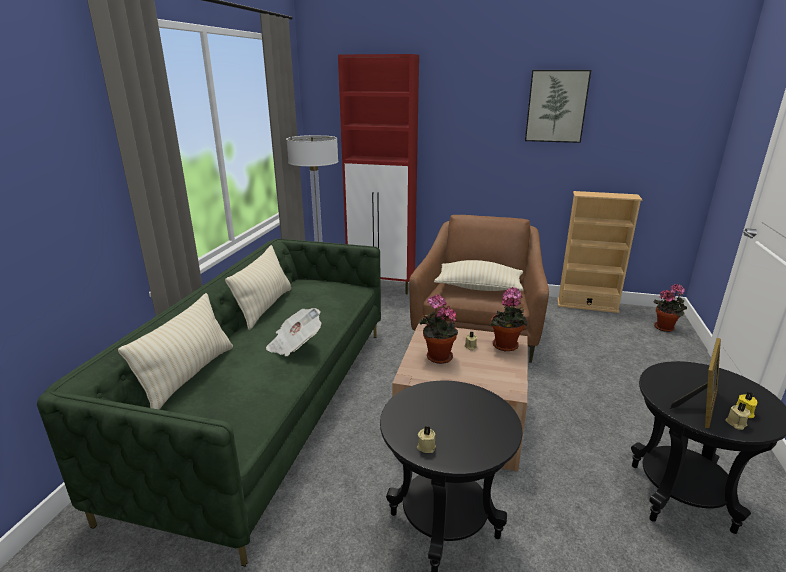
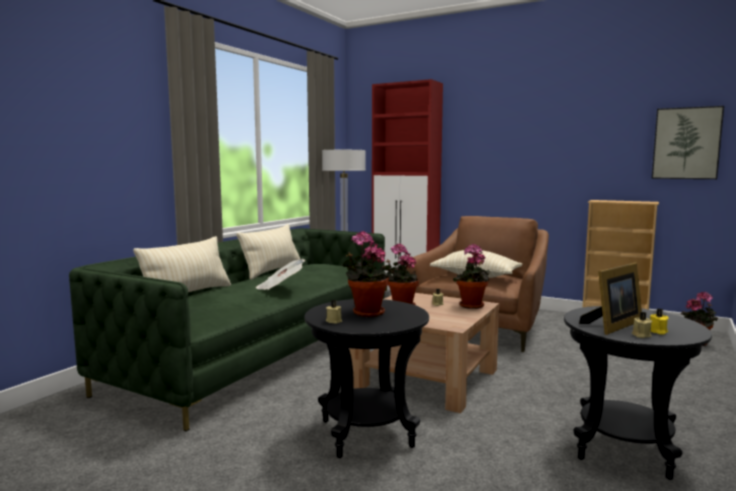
camera: 15 degrees right, 15 degrees down
picture [525,70,591,143] -> picture moved to [652,106,724,179]
none -> potted plant [342,231,389,317]

